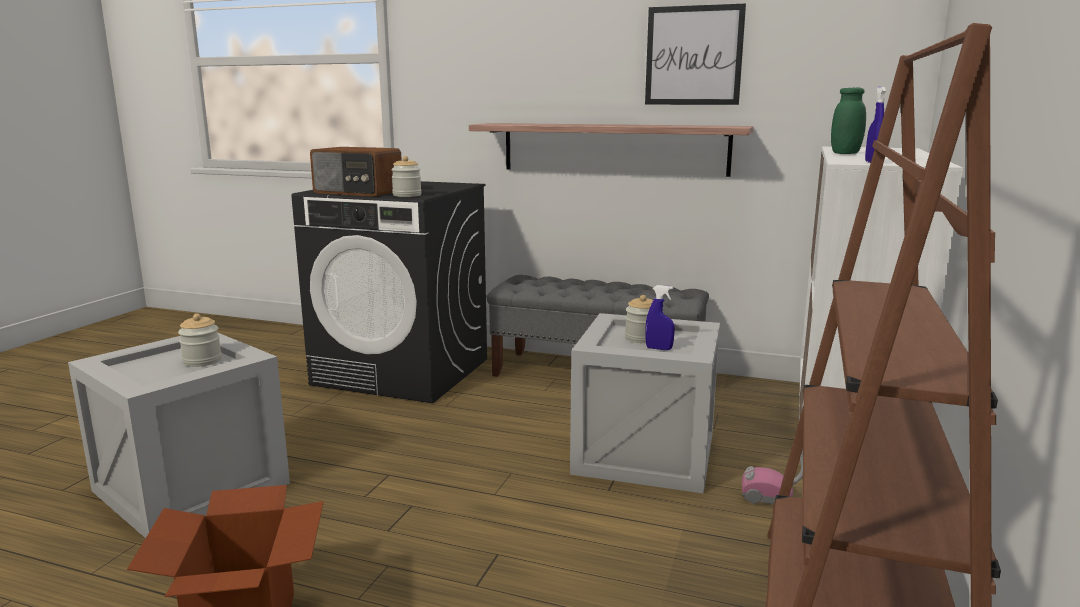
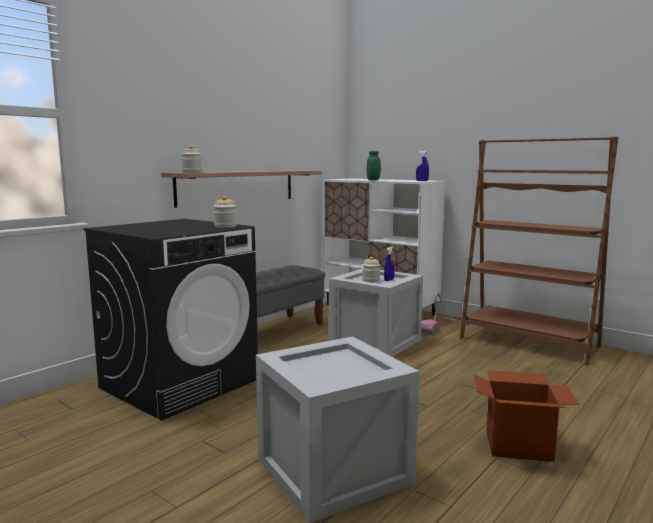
camera: 70 degrees left, 5 degrees down
jar [178,314,222,367] -> jar moved to [182,145,202,172]
radio [310,147,402,196] -> none
picture [645,4,746,105] -> none

